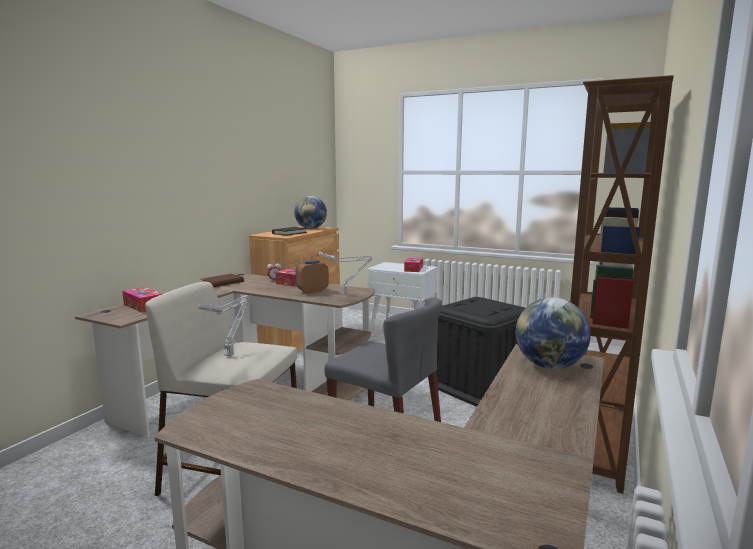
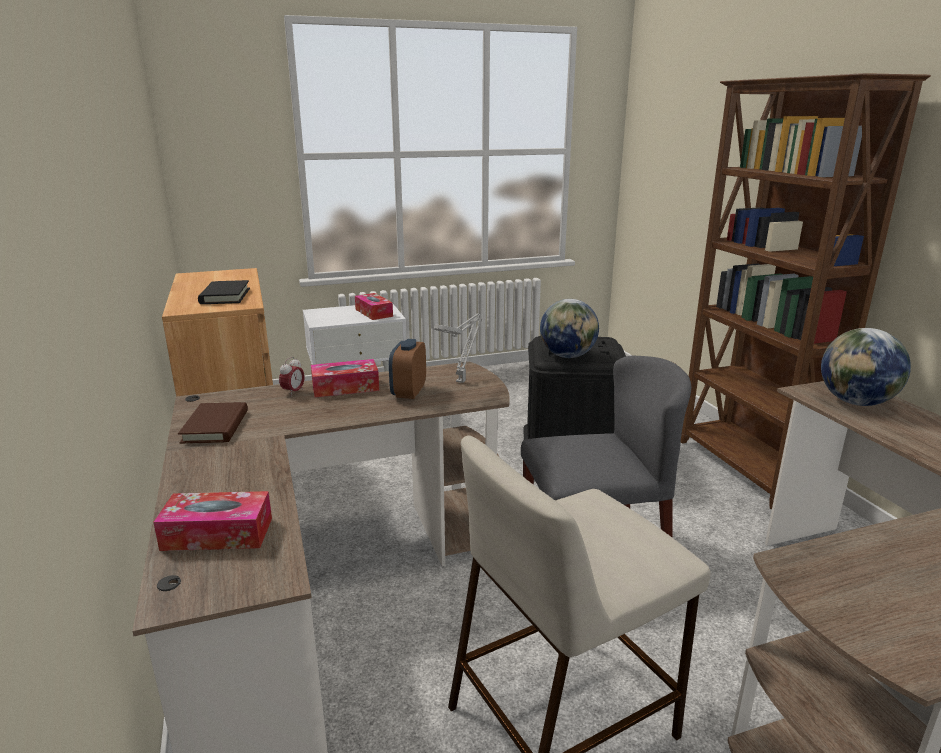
camera: 45 degrees left, 10 degrees up
grey table lamp [197,295,251,356] -> none
globe [294,196,327,229] -> globe moved to [540,299,599,358]

